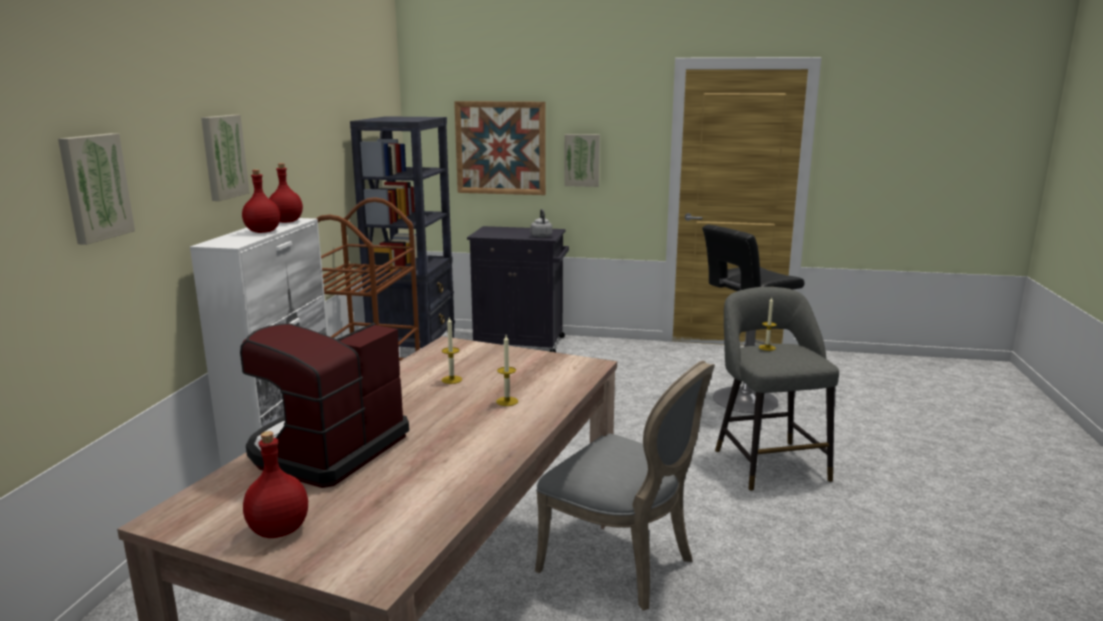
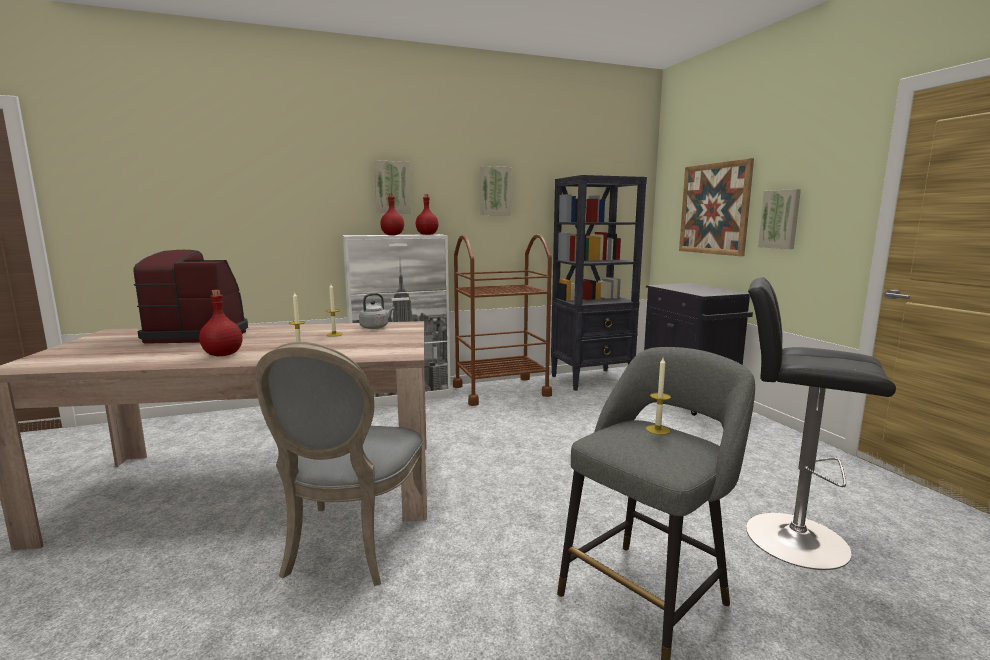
camera: 60 degrees right, 5 degrees down
picture [58,133,135,245] -> picture moved to [480,166,511,215]
red bottle [243,431,308,538] -> red bottle moved to [199,290,243,356]
grey kettle [531,209,552,238] -> grey kettle moved to [359,293,395,329]

